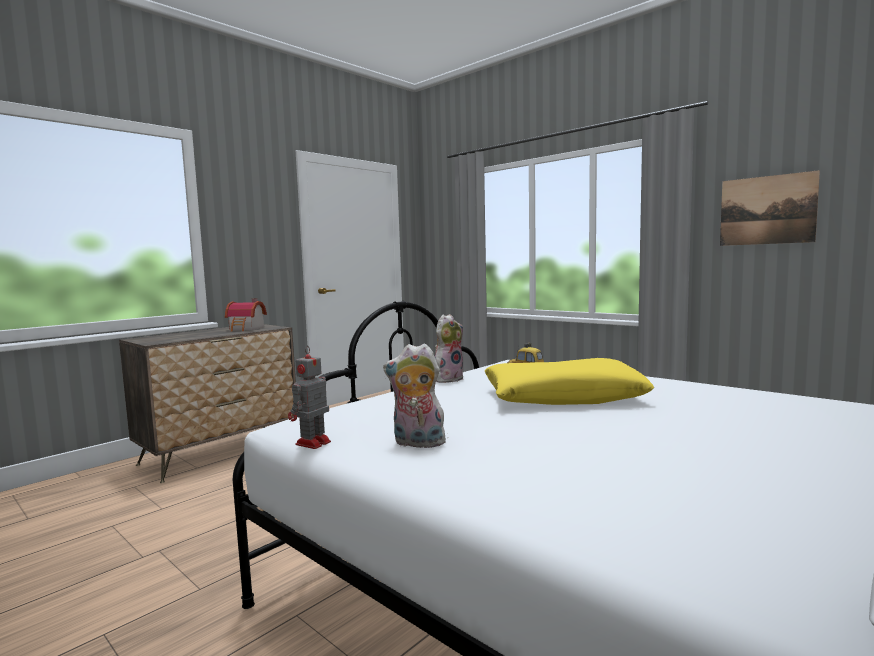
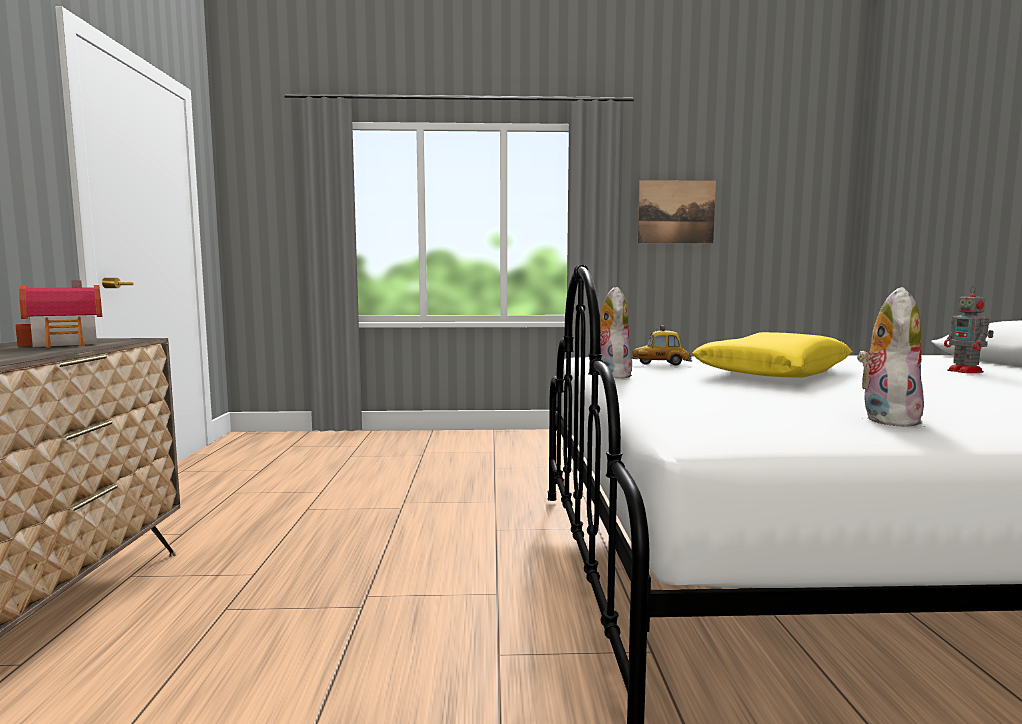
camera: 45 degrees left, 0 degrees up
toy robot [288,346,331,449] -> toy robot moved to [944,286,994,373]
plush toy [383,343,448,450] -> plush toy turned 150 degrees clockwise [857,287,924,427]

